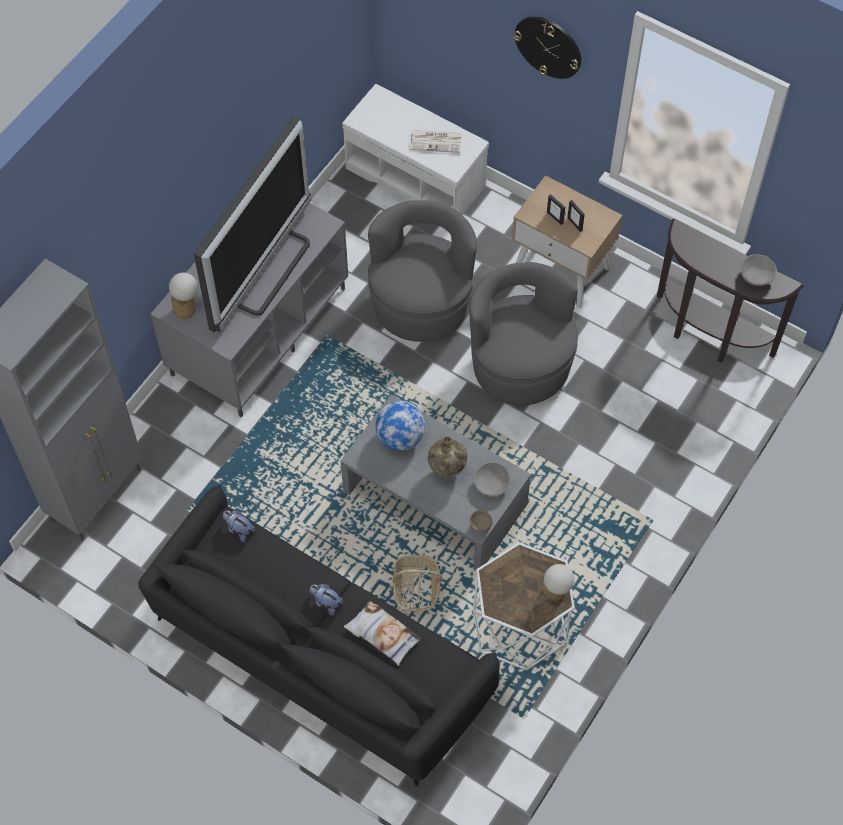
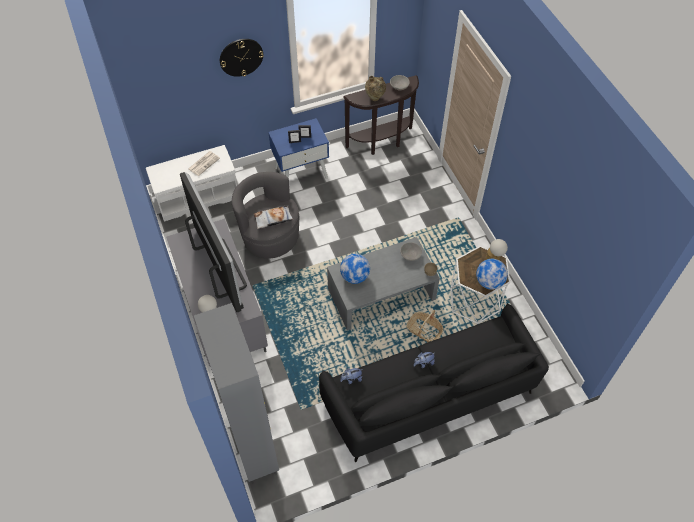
camera: 55 degrees left, 5 degrees down
pillow [344,601,421,666] -> pillow moved to [254,205,294,229]
beige vase [428,436,467,477] -> beige vase moved to [365,76,386,101]
grey armchair [469,262,578,405] -> none
beige nightstand [512,175,623,308] -> blue nightstand [268,118,329,179]
none -> globe [476,259,508,290]

